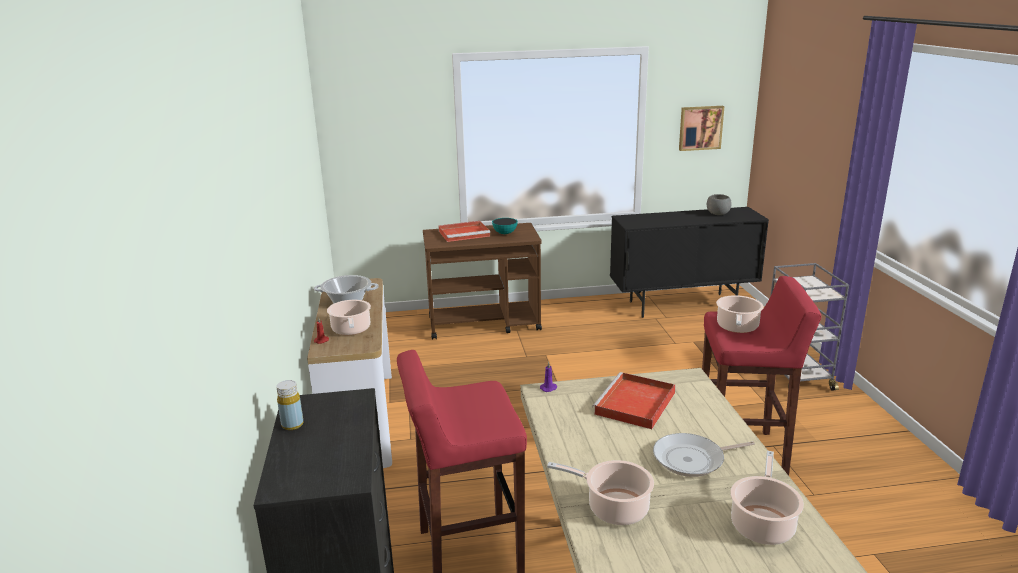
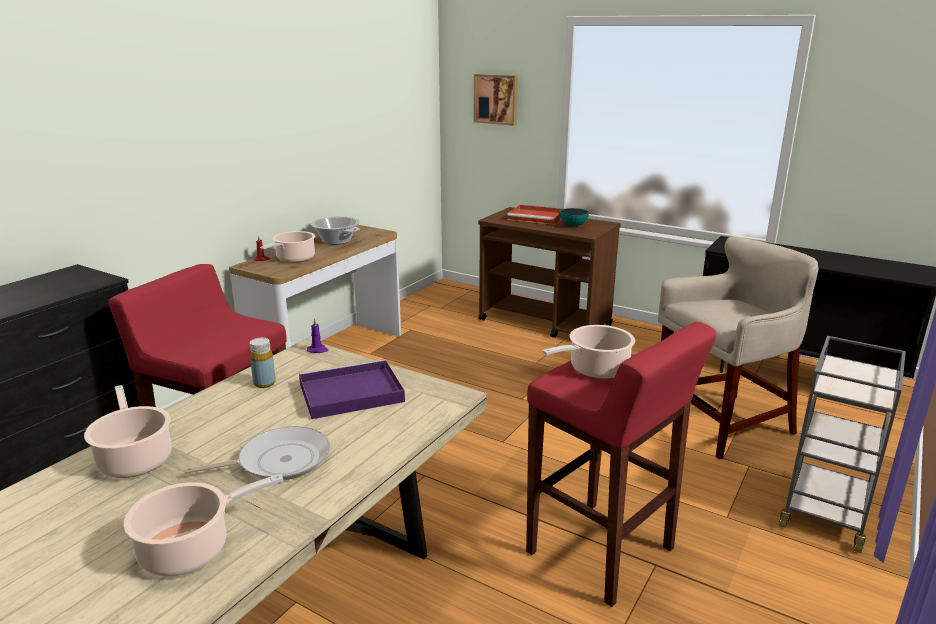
camera: 40 degrees right, 0 degrees up
yellow bottle [276,380,304,430] -> yellow bottle moved to [249,338,276,388]
red tray [592,372,676,429] -> purple tray [299,359,405,419]
frying pan [653,433,755,477] -> frying pan turned 135 degrees clockwise [184,426,330,480]
picture [679,106,725,151] -> picture moved to [474,74,518,126]
grey bowl [707,194,732,215] -> none
none -> beige stool [658,236,818,459]

